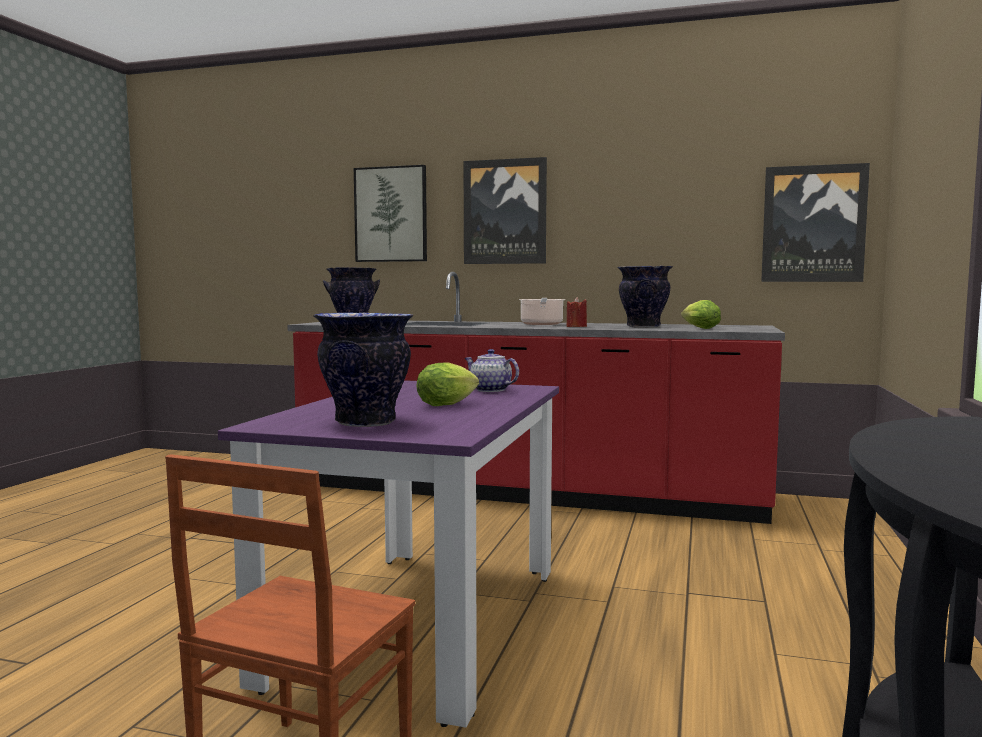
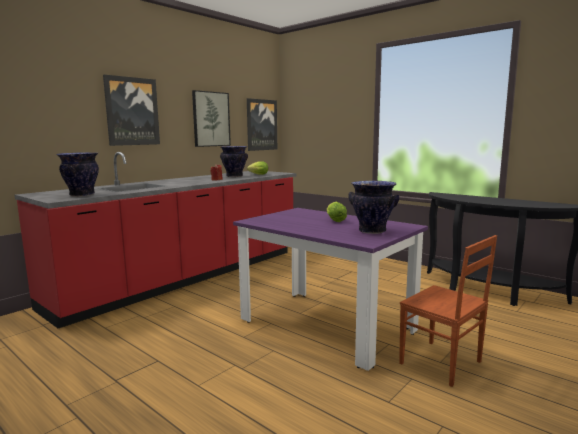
camera: 65 degrees left, 5 degrees up
picture [354,165,427,262] -> picture moved to [192,90,231,147]
teapot [465,349,519,392] -> none
cooking pot [519,298,565,325] -> none

